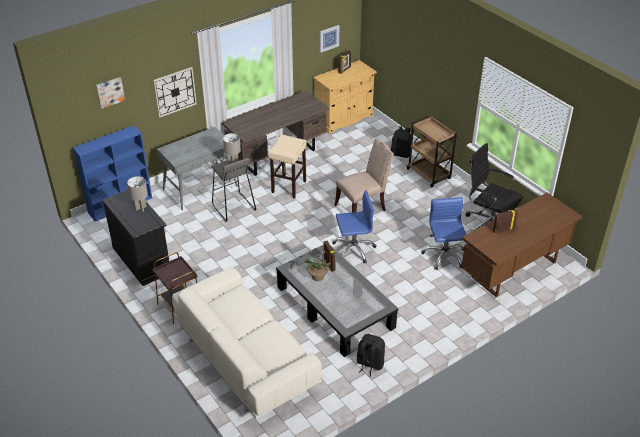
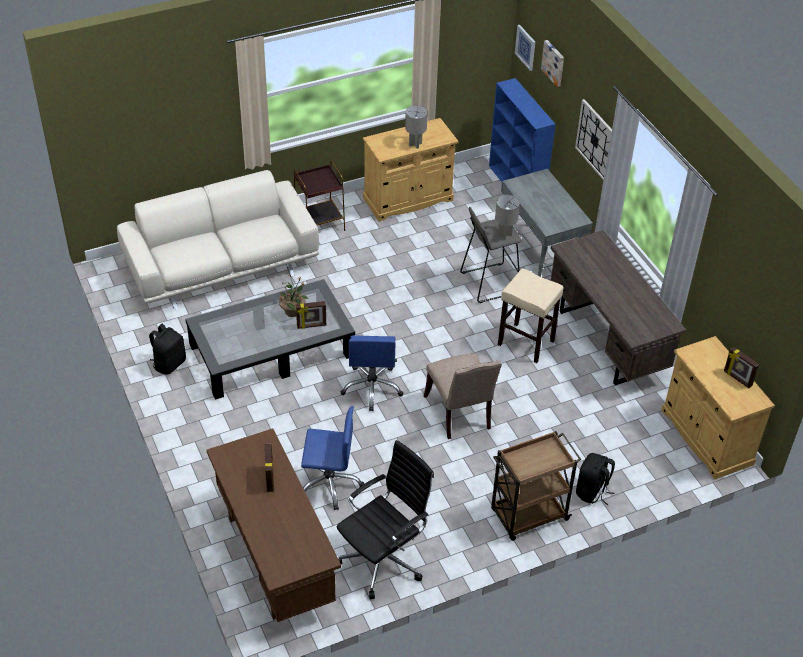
camera: 100 degrees right, 5 degrees up
black cabinet [102,190,169,286] -> beige cabinet [363,118,459,221]
picture [320,25,339,52] -> picture moved to [515,25,535,71]

